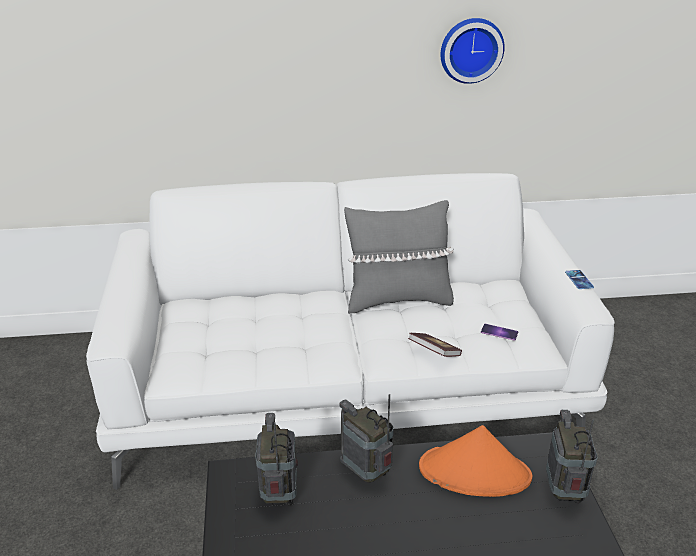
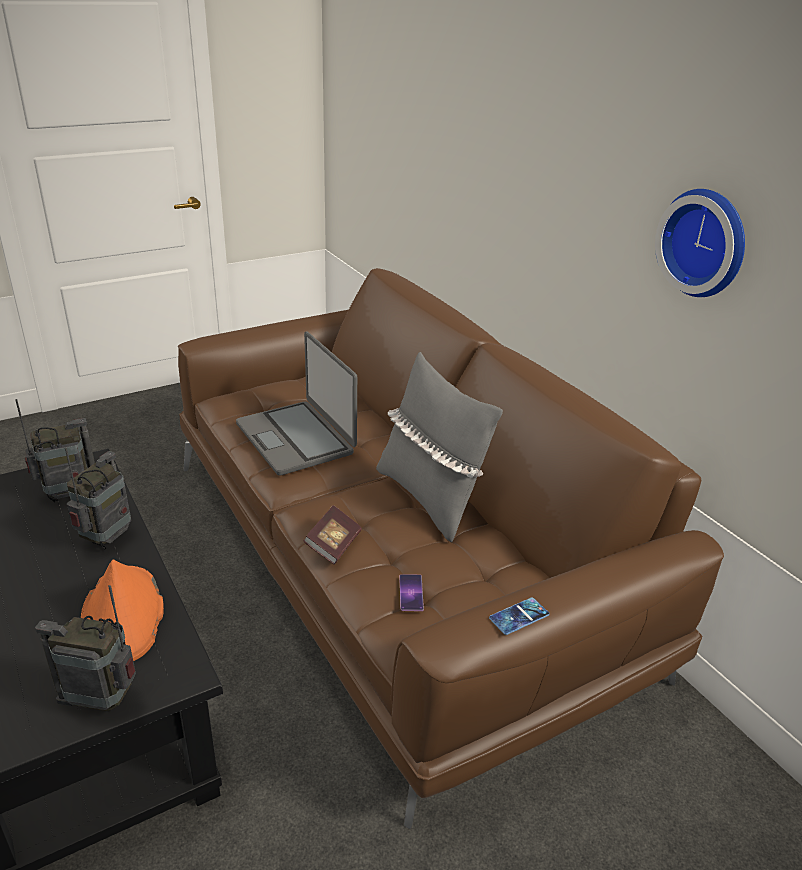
camera: 65 degrees right, 0 degrees up
white sofa [86,173,615,490] -> brown sofa [178,268,724,829]
radio [546,410,598,503] -> radio turned 150 degrees counterclockwise [35,585,136,711]
none -> laptop [236,331,357,476]

